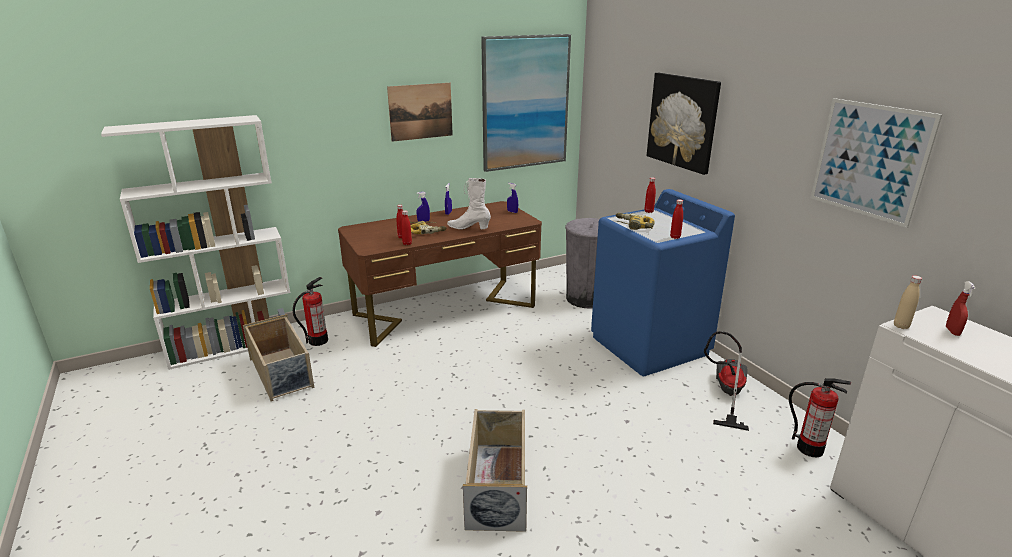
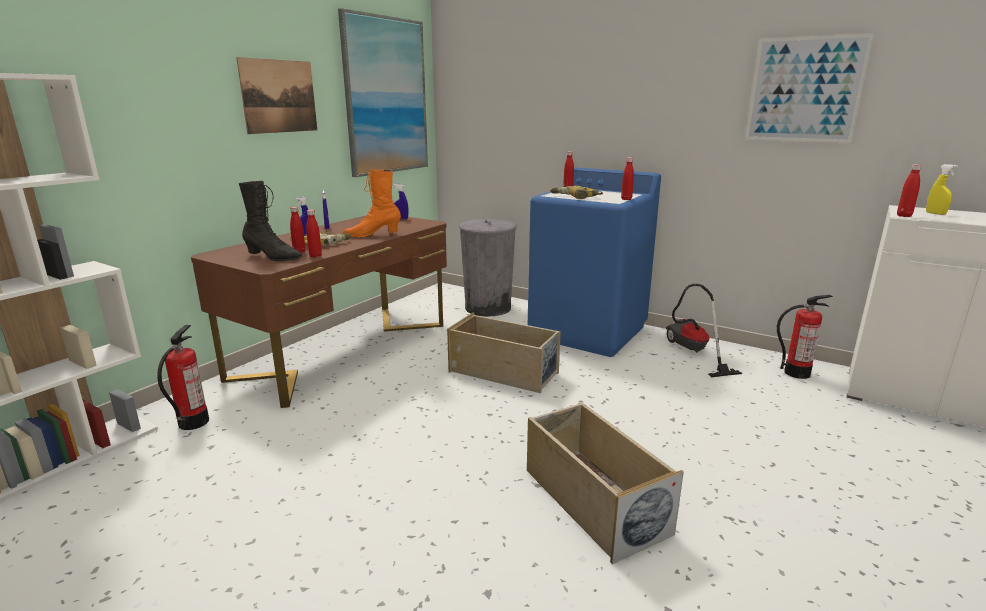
camera: 30 degrees left, 5 degrees down
beige storage box [243,314,315,401] -> beige storage box moved to [447,312,561,393]
white boot [447,178,491,229] -> orange boot [342,170,401,237]
picture [647,73,721,175] -> none
beige bottle [894,275,922,329] -> red bottle [897,164,922,217]
red spray bottle [946,281,976,336] -> yellow spray bottle [926,164,958,215]
none -> black boot [239,181,303,262]

